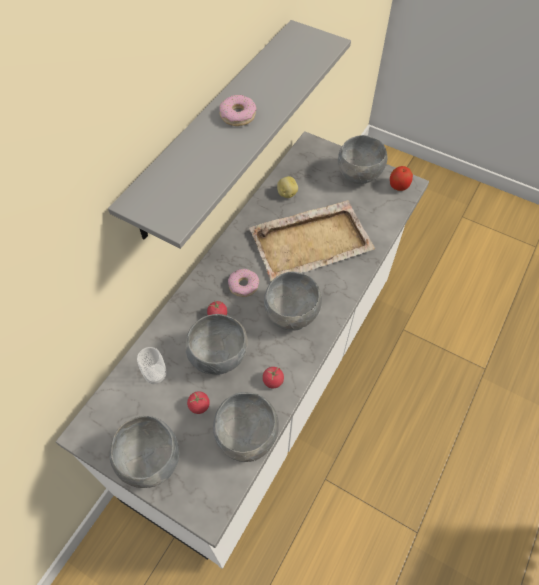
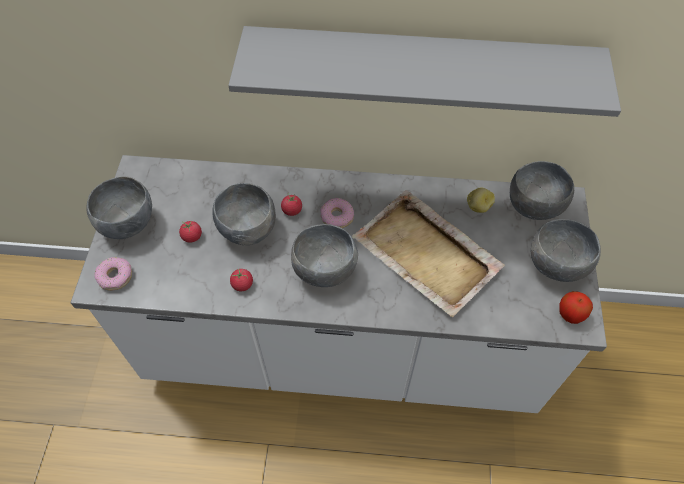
camera: 65 degrees right, 0 degrees up
cup [137,347,167,384] -> none
grey bowl [213,392,279,462] -> grey bowl moved to [510,161,574,220]
donut [219,95,257,126] -> donut moved to [94,257,132,291]

